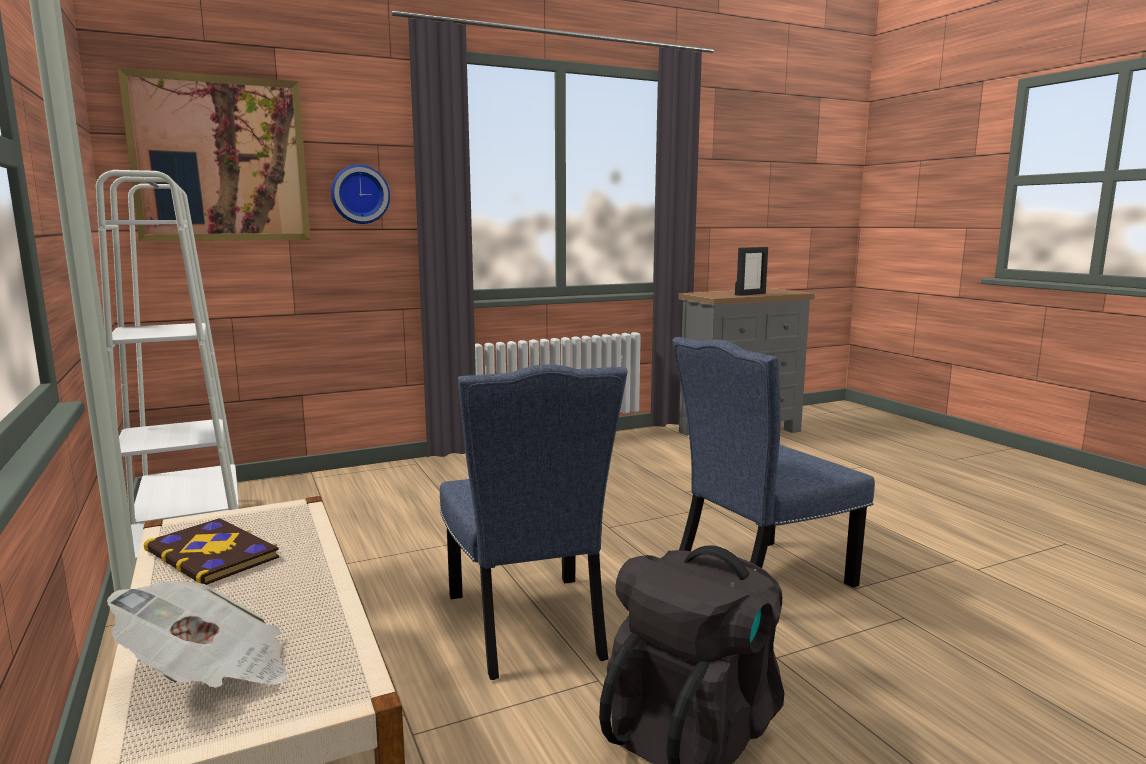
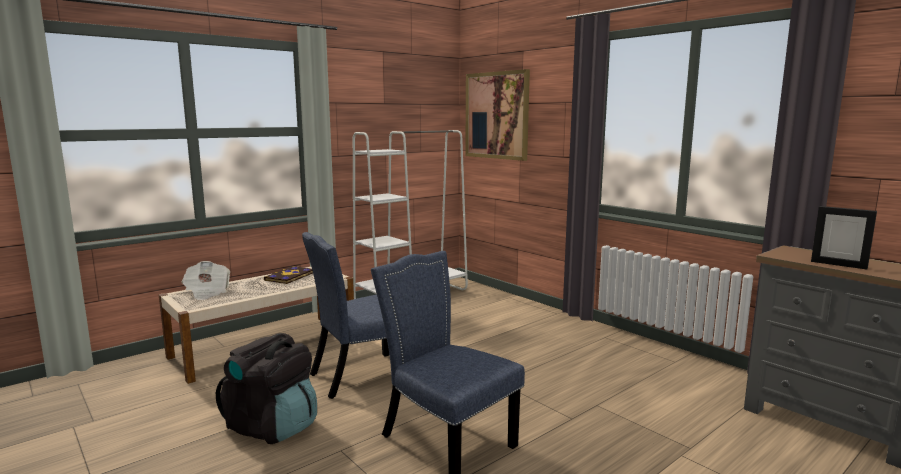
camera: 75 degrees right, 0 degrees up
wall clock [331,165,390,224] -> none

